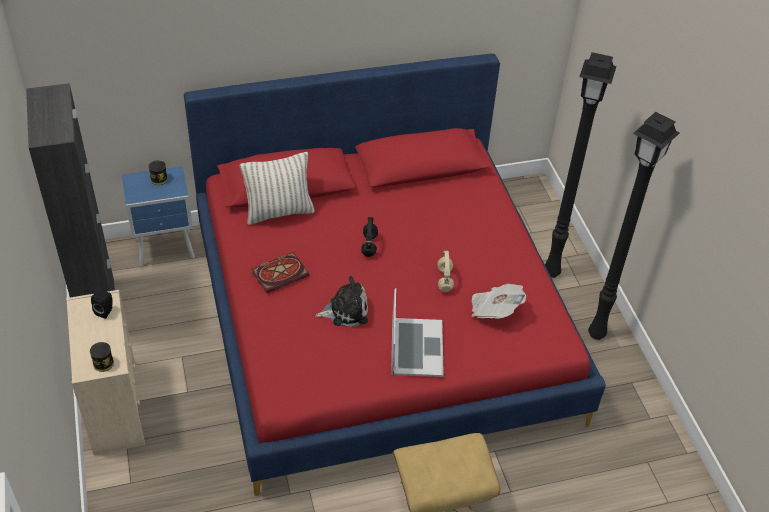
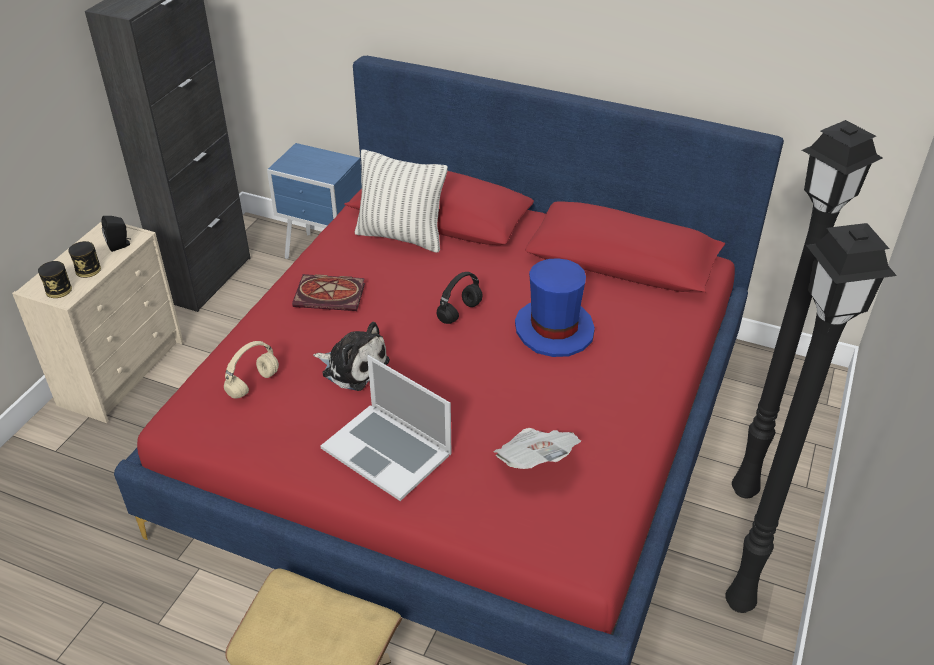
camera: 40 degrees right, 5 degrees down
can [149,160,168,185] -> can moved to [68,241,101,278]
laptop [391,288,444,377] -> laptop turned 90 degrees clockwise [321,355,452,501]
beige headphones [437,251,454,292] -> beige headphones moved to [224,341,279,399]
none -> blue hat [515,258,595,357]

